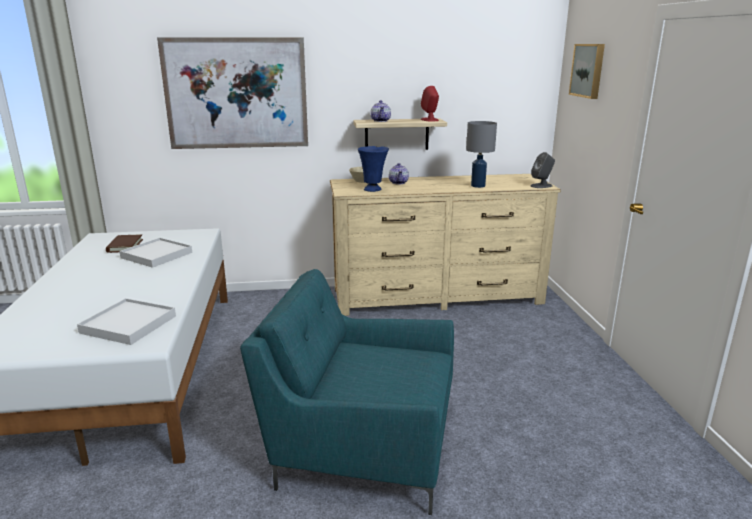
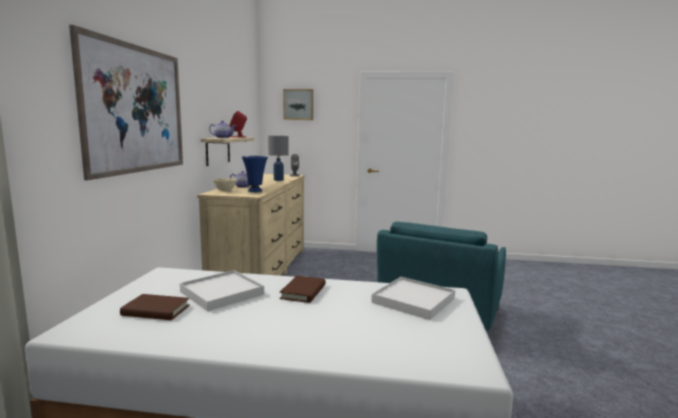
camera: 75 degrees left, 10 degrees down
none -> brown book [280,276,326,303]

